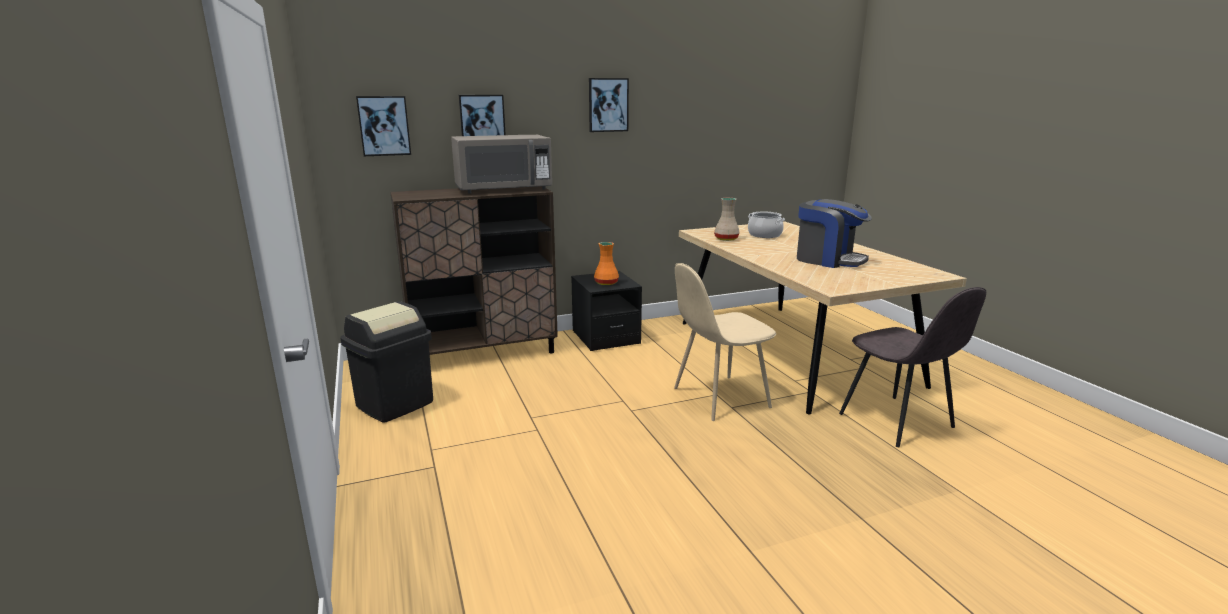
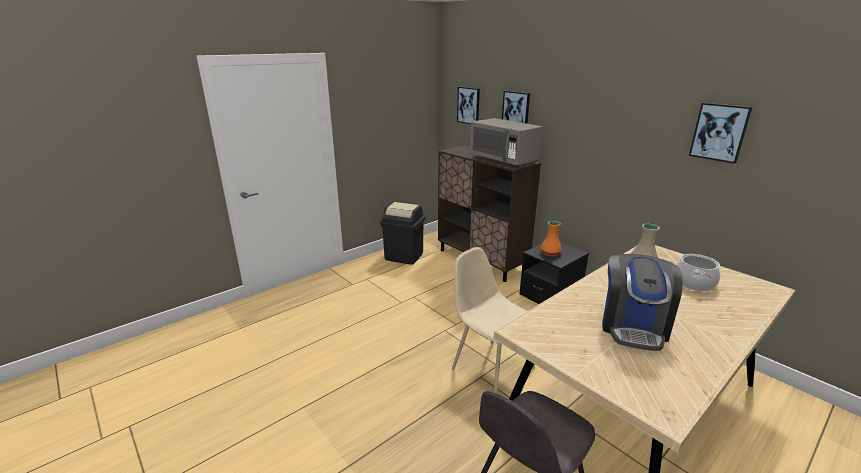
camera: 70 degrees right, 5 degrees up
picture [589,78,629,132] -> picture moved to [689,103,752,164]

